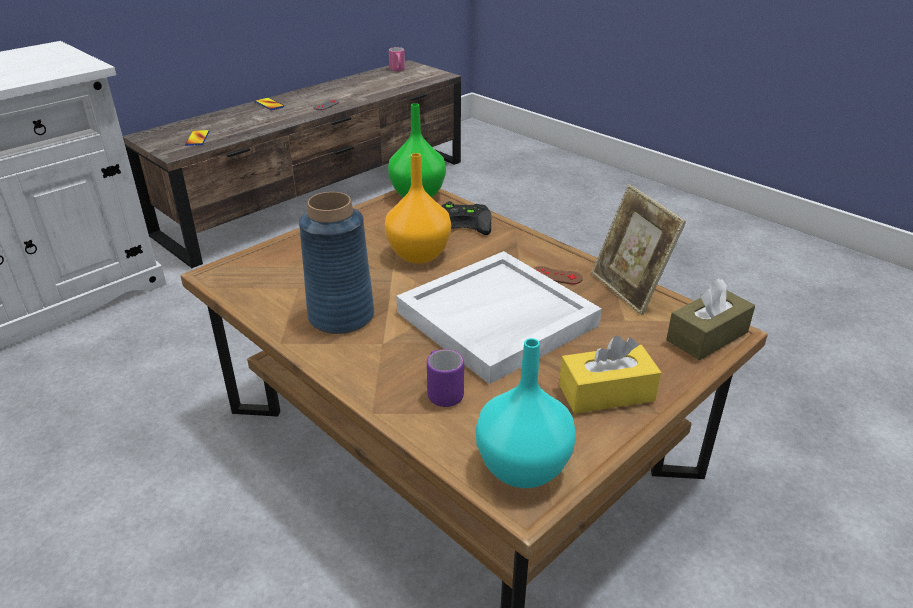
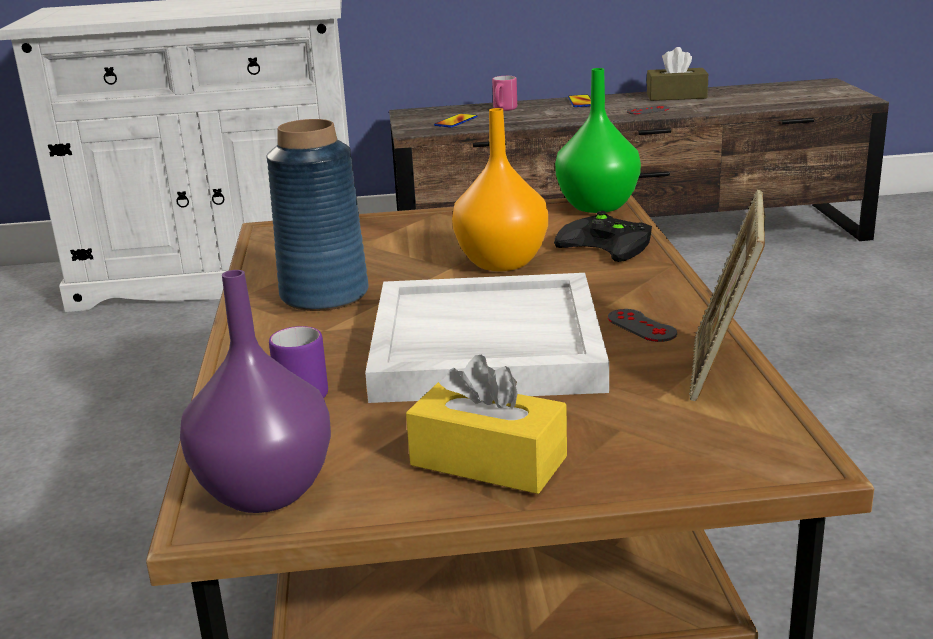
camera: 40 degrees right, 10 degrees down
pink mug [389,47,405,71] -> pink mug moved to [492,76,517,111]
turquoise vase [476,338,576,488] -> purple vase [180,270,331,513]
brown game controller [533,266,583,285] -> grey game controller [608,309,677,342]
brown tissue box [666,278,755,360] -> brown tissue box moved to [647,47,708,101]

